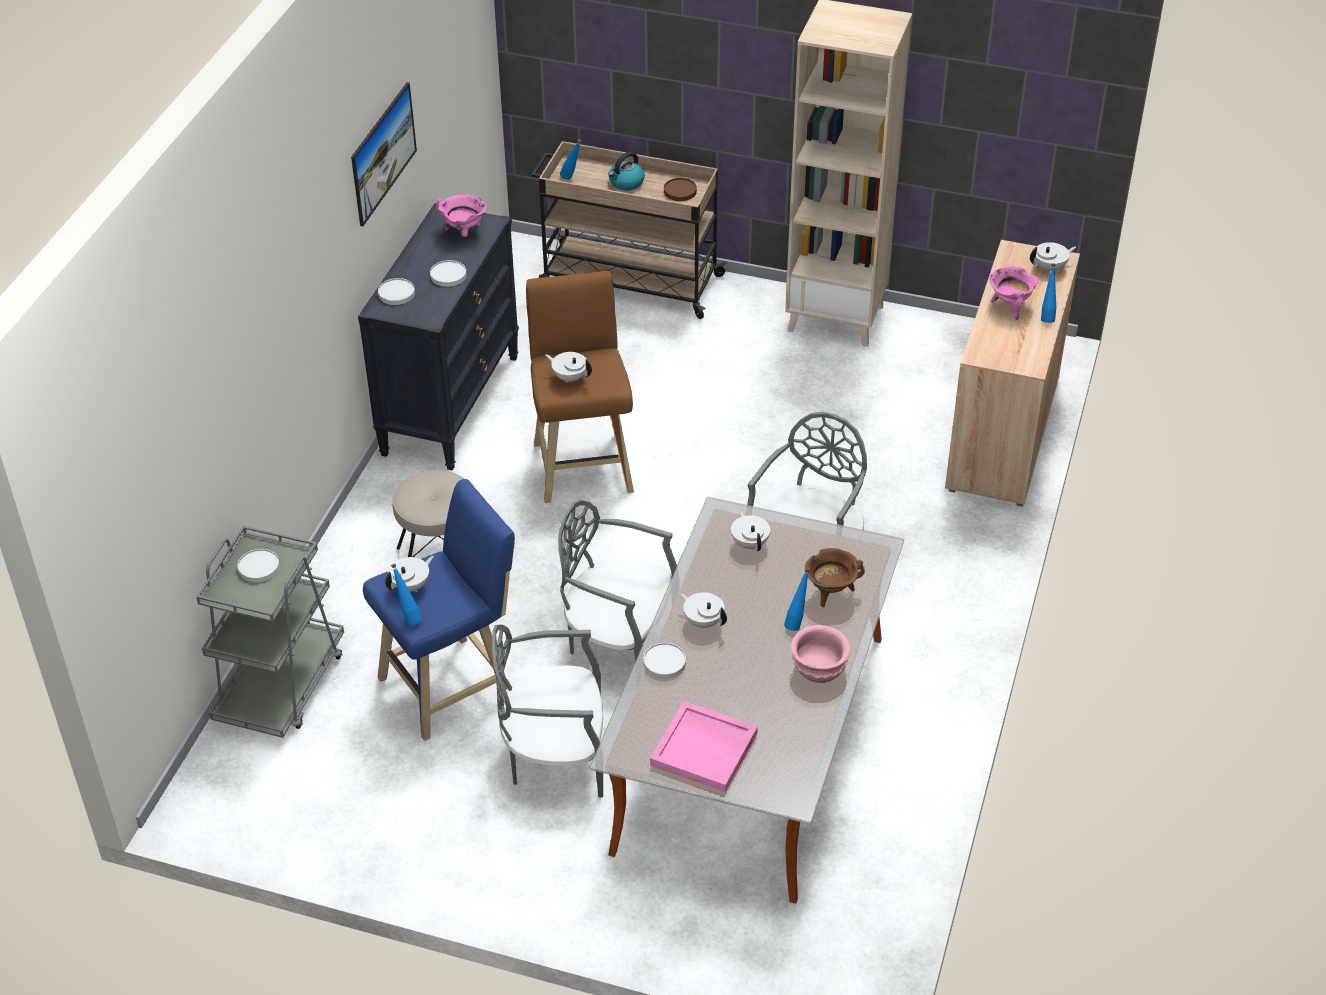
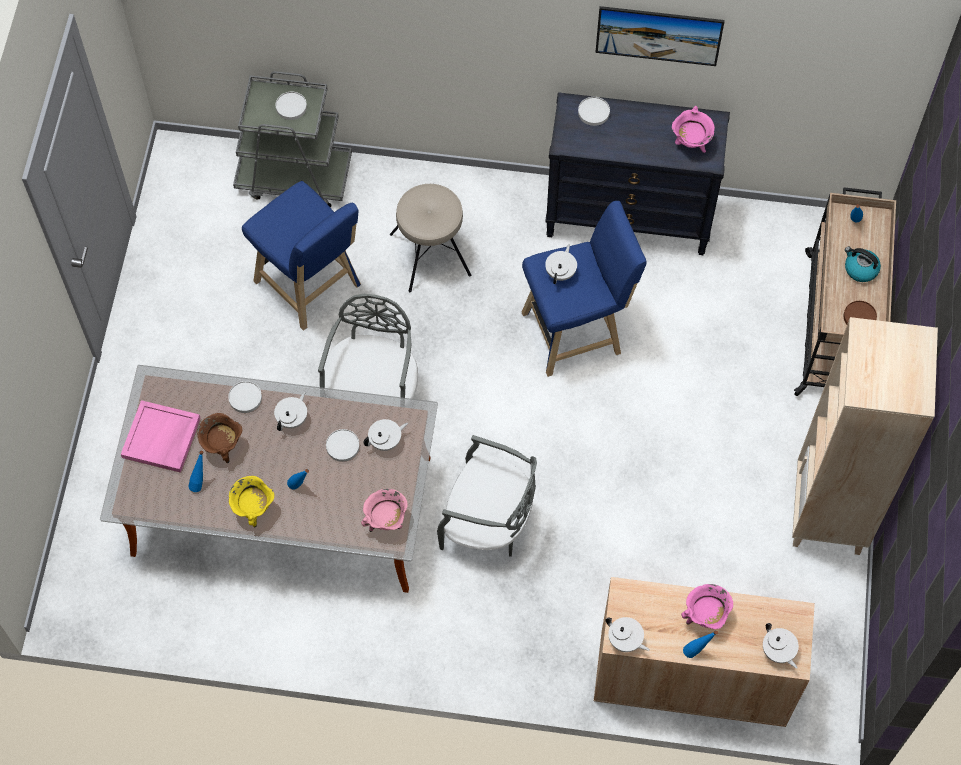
camera: 80 degrees right, 20 degrees up
white teapot [385,556,434,592] -> white teapot moved to [605,617,650,652]
blue bottle [391,564,422,625] -> blue bottle moved to [189,451,203,492]
white plate [430,260,467,287] -> white plate moved to [326,429,360,462]
grey chair [492,624,603,797] -> none
brown stool [526,271,634,503] -> blue stool [522,201,647,377]
pink bowl [791,625,850,683] -> yellow cooking pot [229,476,274,527]
brown cooking pot [805,548,865,607] -> brown cooking pot moved to [197,413,242,463]
none -> pink cooking pot [361,489,408,532]

